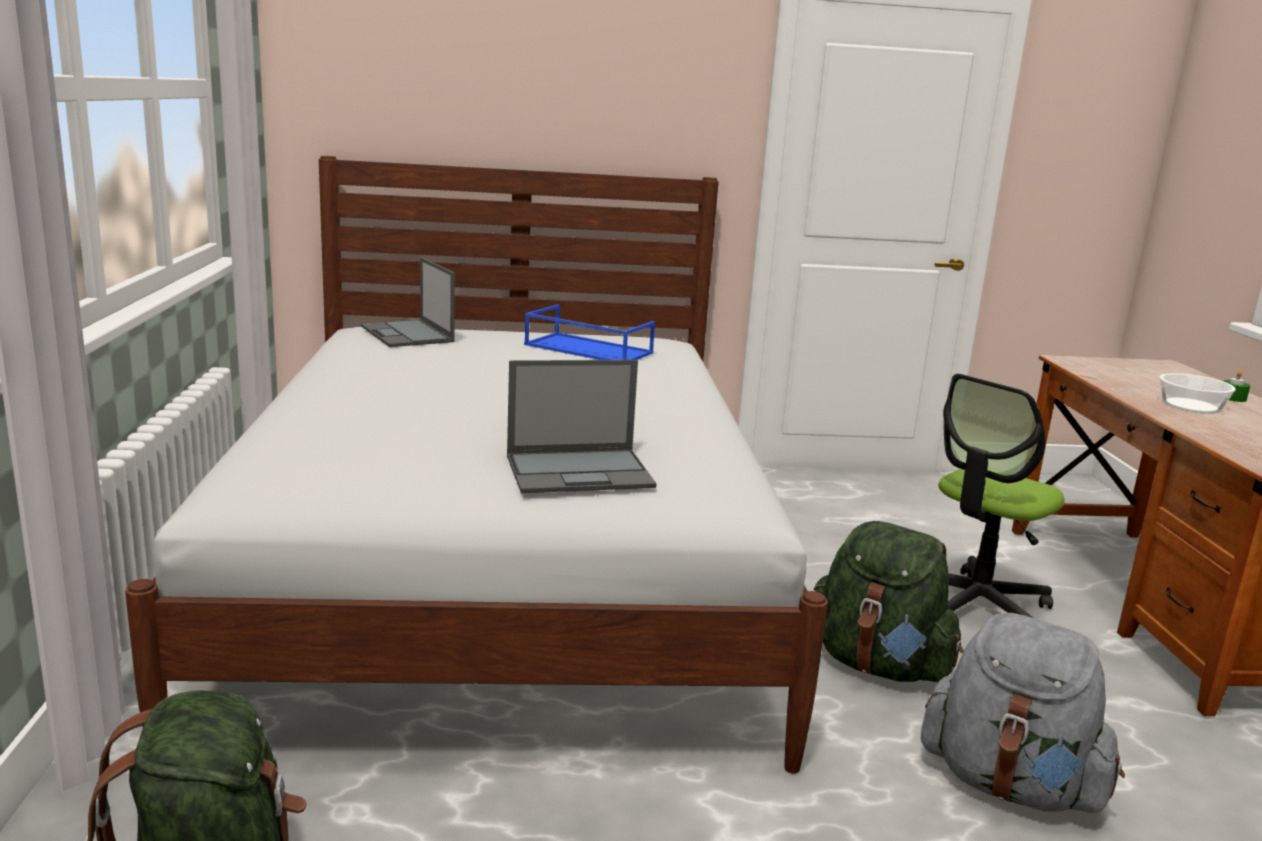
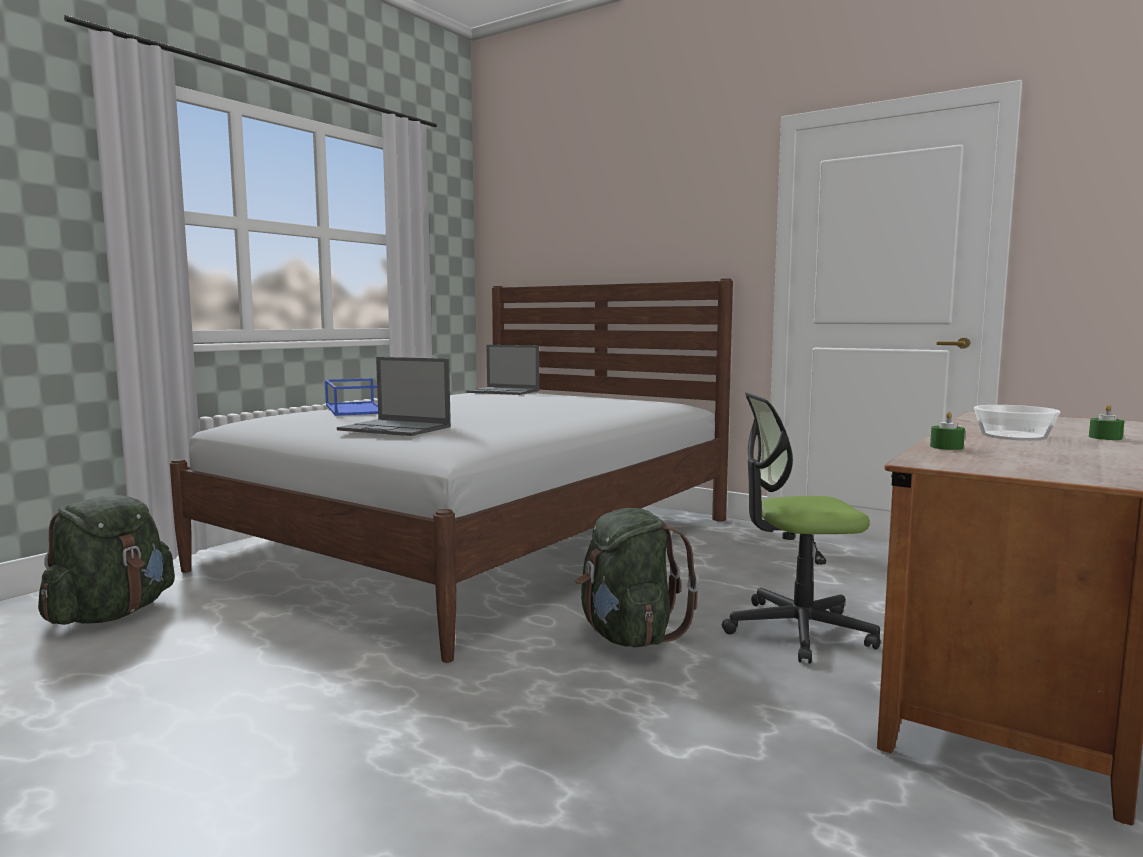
camera: 40 degrees right, 10 degrees down
laptop [361,258,455,347] -> laptop turned 75 degrees counterclockwise [467,345,539,395]
blue tray [524,304,655,360] -> blue tray moved to [325,378,378,416]
grey backpack [921,613,1125,813] -> none
none -> green candle [930,411,965,450]

